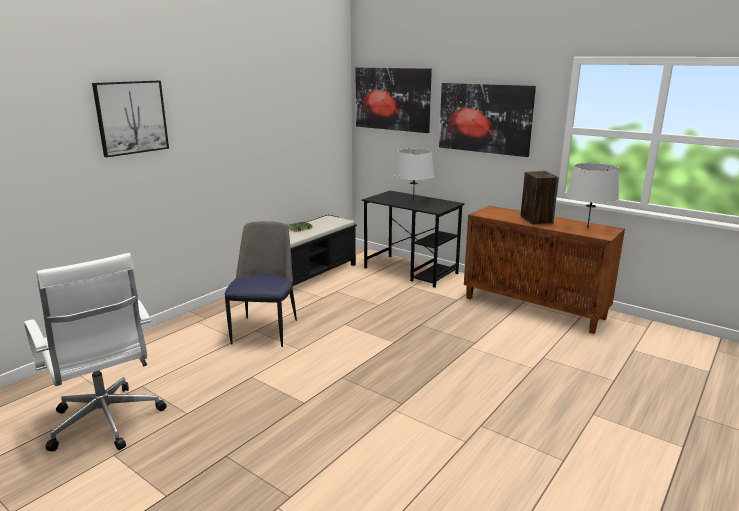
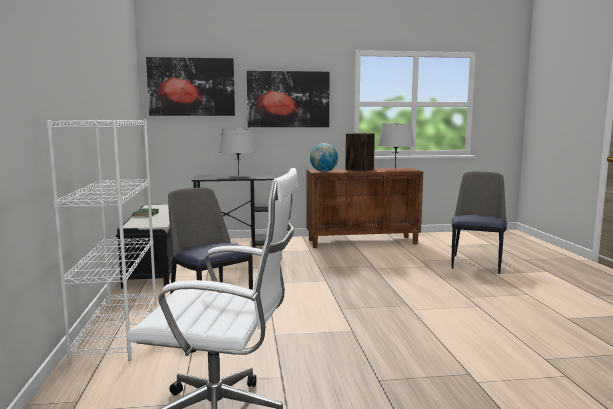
camera: 45 degrees left, 10 degrees down
picture [92,81,169,157] -> none
none -> white bookcase [46,119,156,365]
none -> globe [310,143,338,172]
none -> chair [452,172,507,274]

